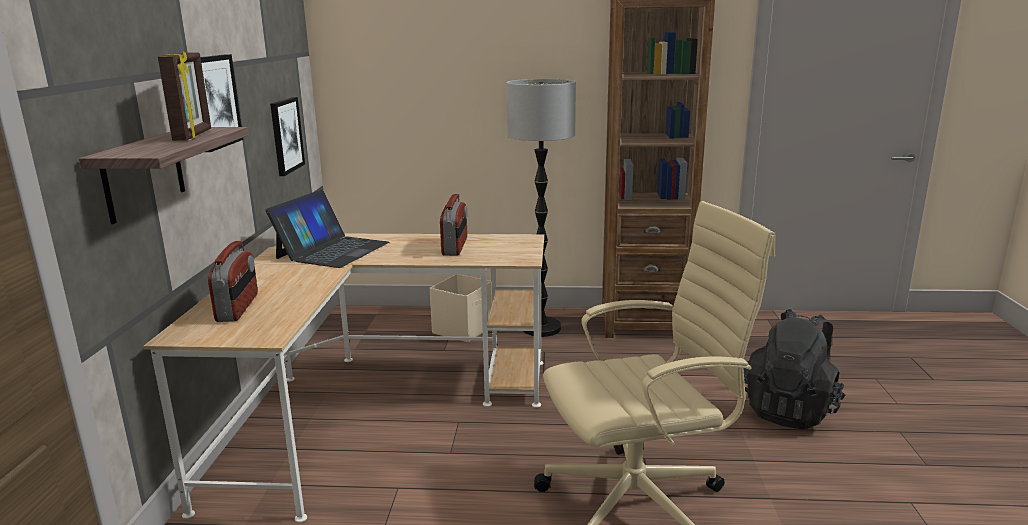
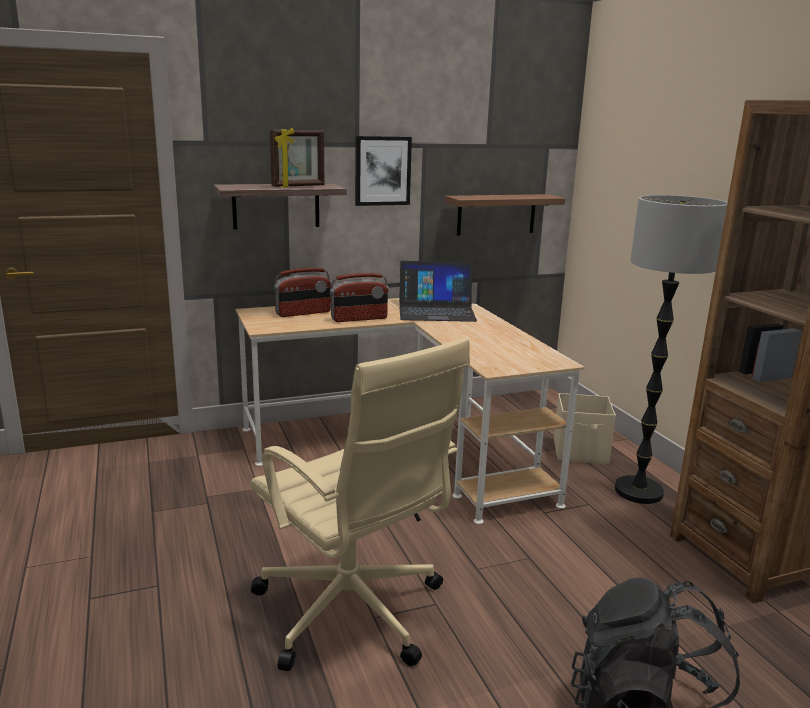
camera: 65 degrees right, 0 degrees up
picture [270,97,305,176] -> shelf [445,194,565,236]
radio [440,194,467,256] -> radio moved to [330,273,389,322]

